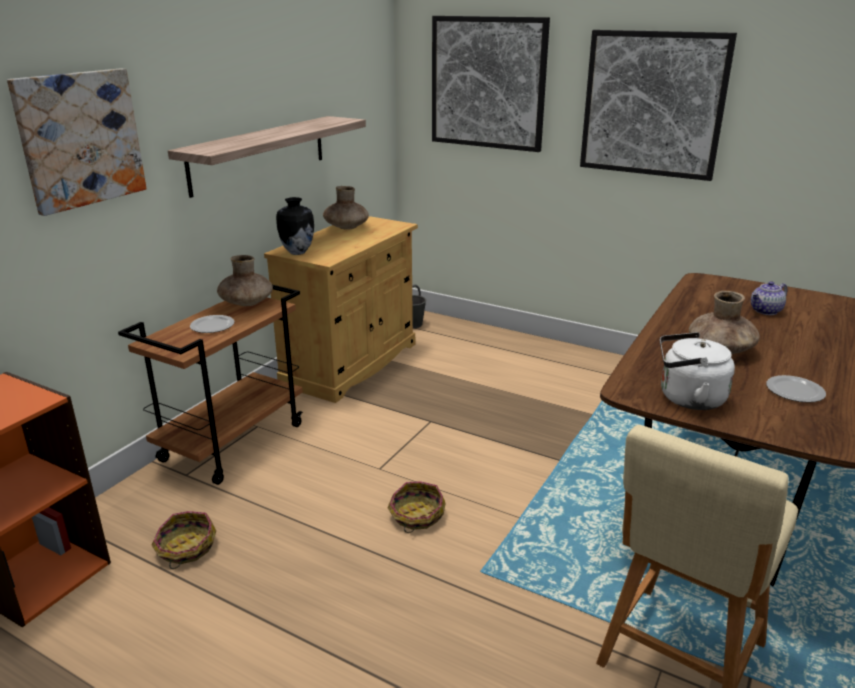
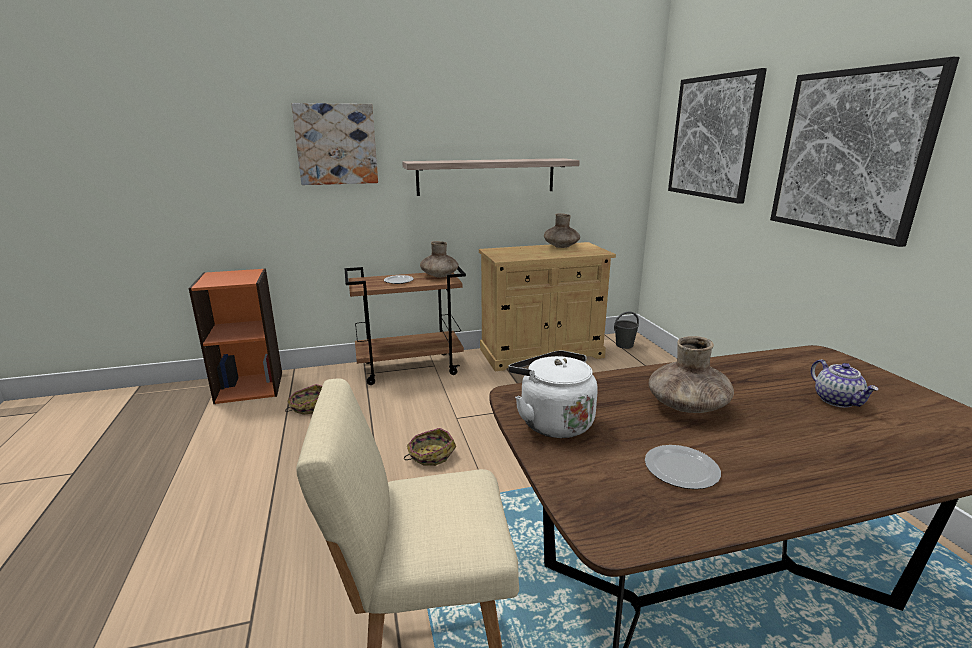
camera: 45 degrees right, 5 degrees down
vase [276,197,314,255] -> none
teapot [751,281,787,315] -> teapot turned 120 degrees counterclockwise [811,360,878,408]

